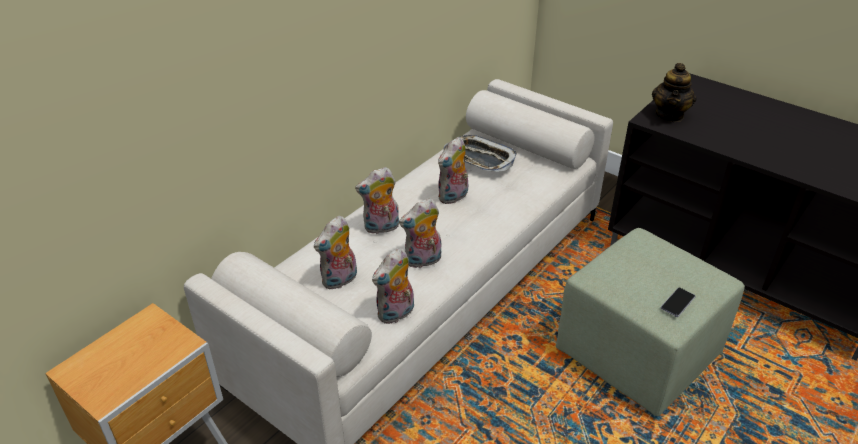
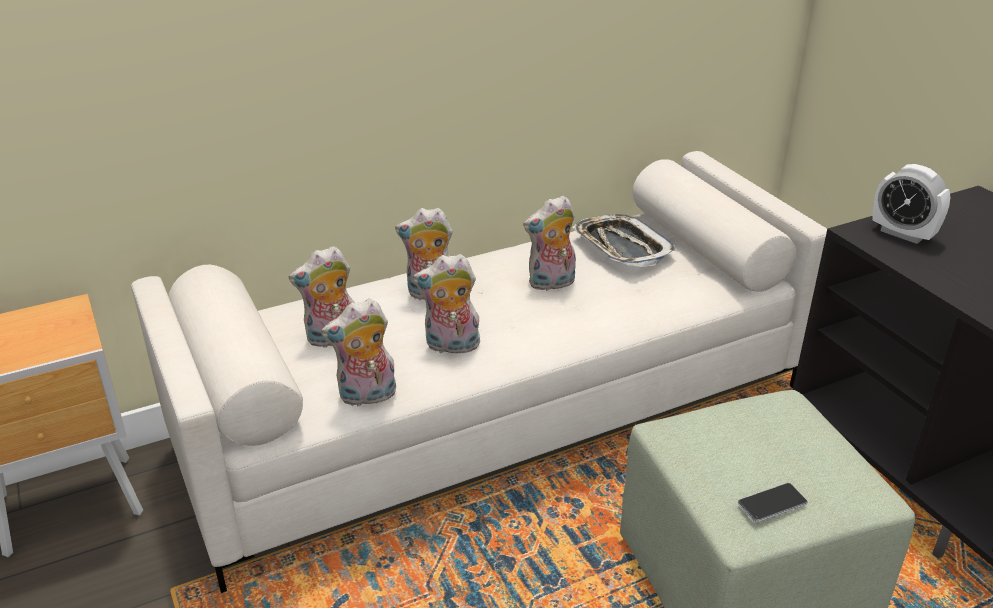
camera: 25 degrees right, 5 degrees down
teapot [652,63,697,122] -> alarm clock [872,164,951,244]

